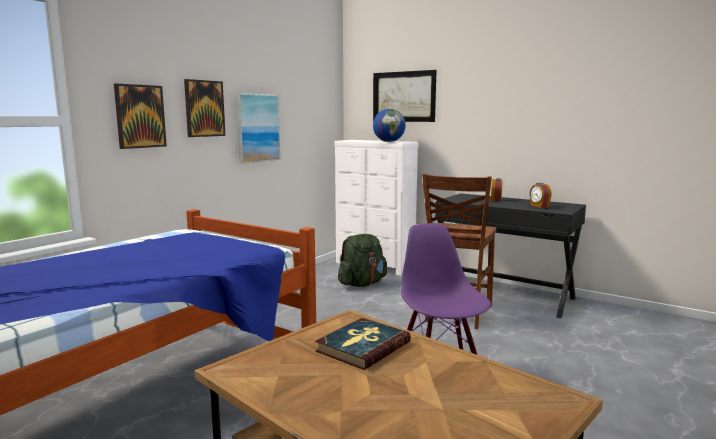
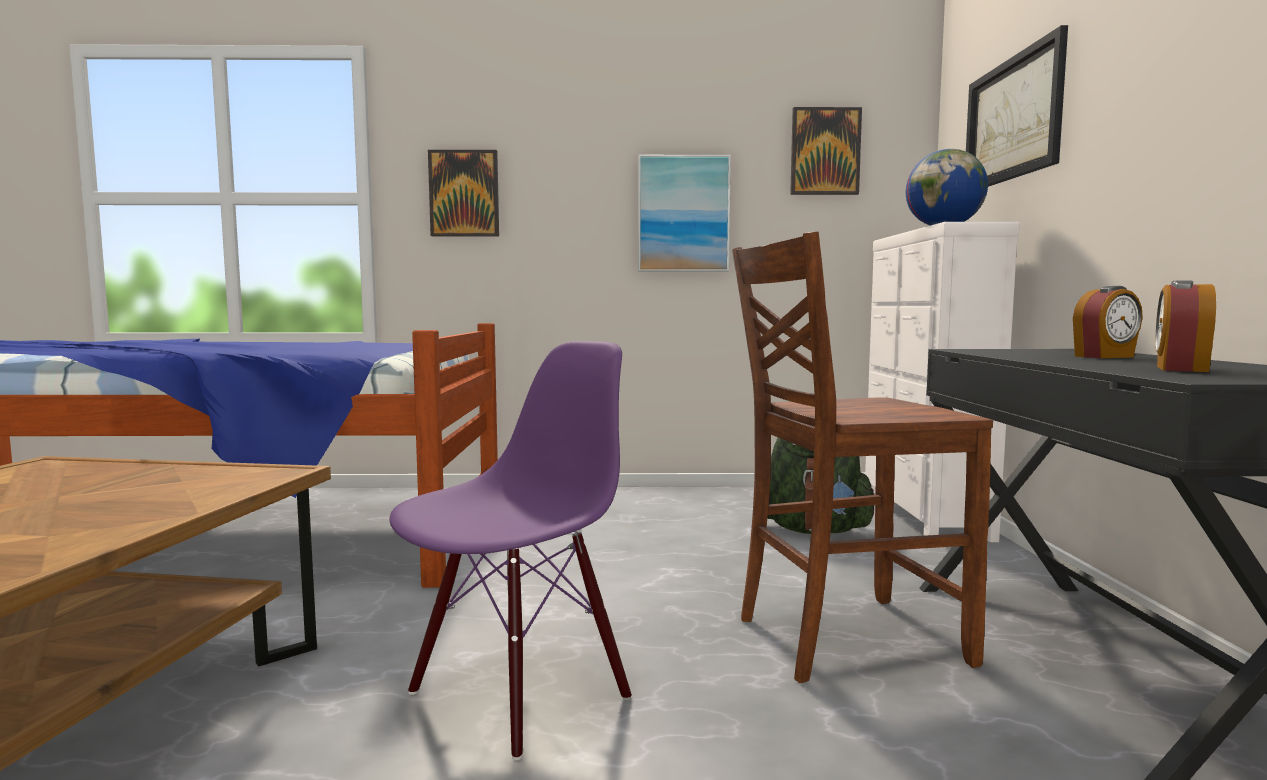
camera: 55 degrees right, 5 degrees down
picture [184,79,225,137] -> picture moved to [790,107,862,195]
book [315,318,411,370] -> none

